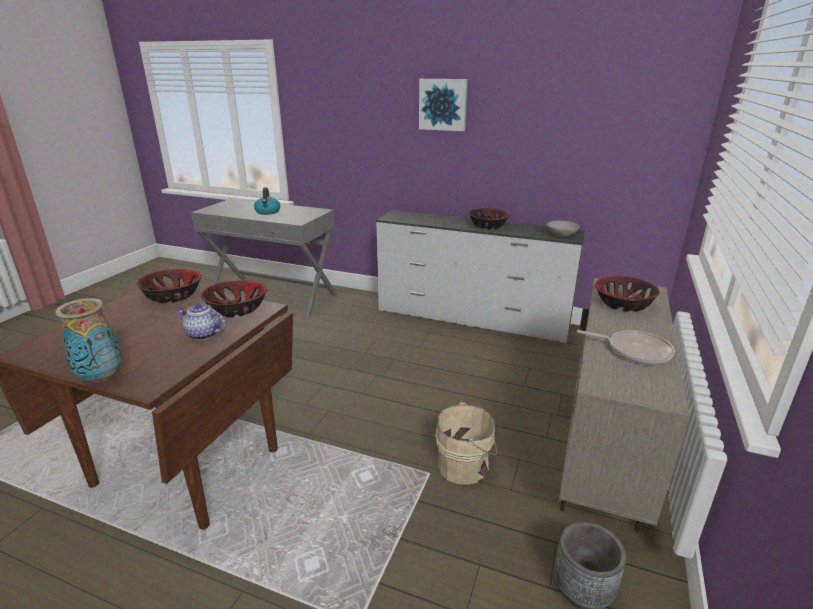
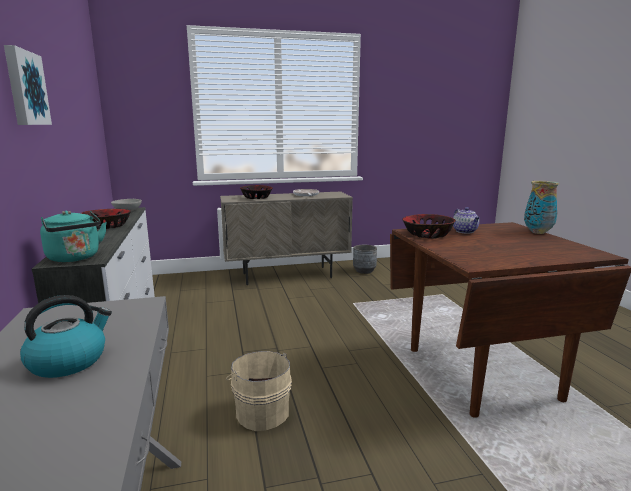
camera: 125 degrees left, 10 degrees down
bowl [137,269,201,303] -> none
beige bucket [436,402,497,485] -> beige bucket moved to [226,351,292,431]
none -> turquoise kettle [40,210,107,262]

